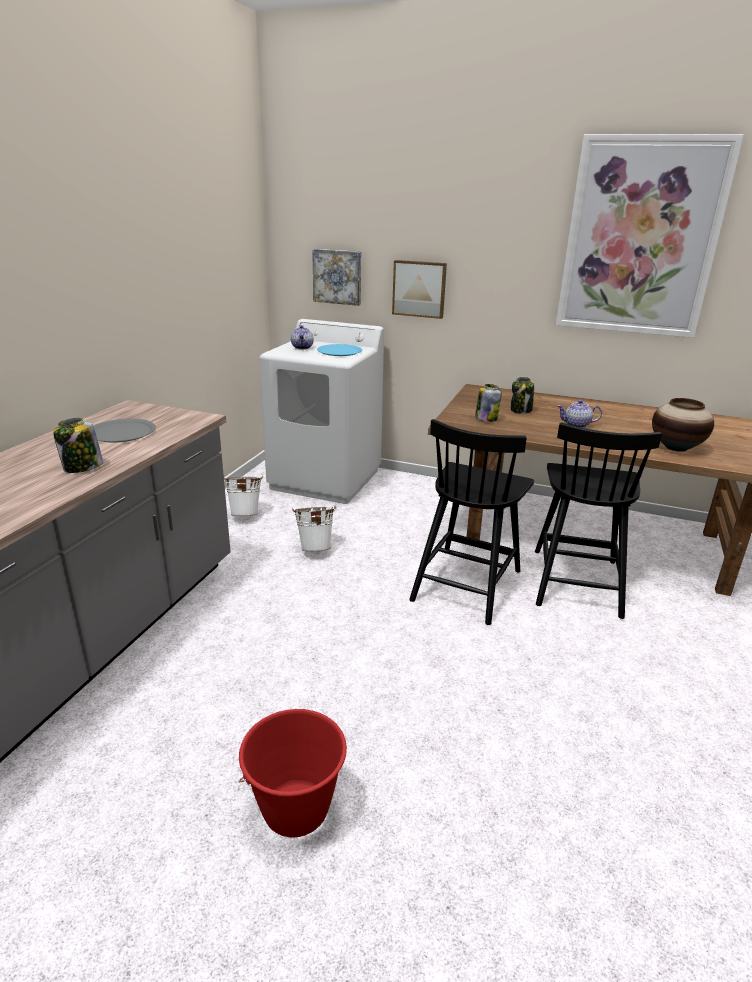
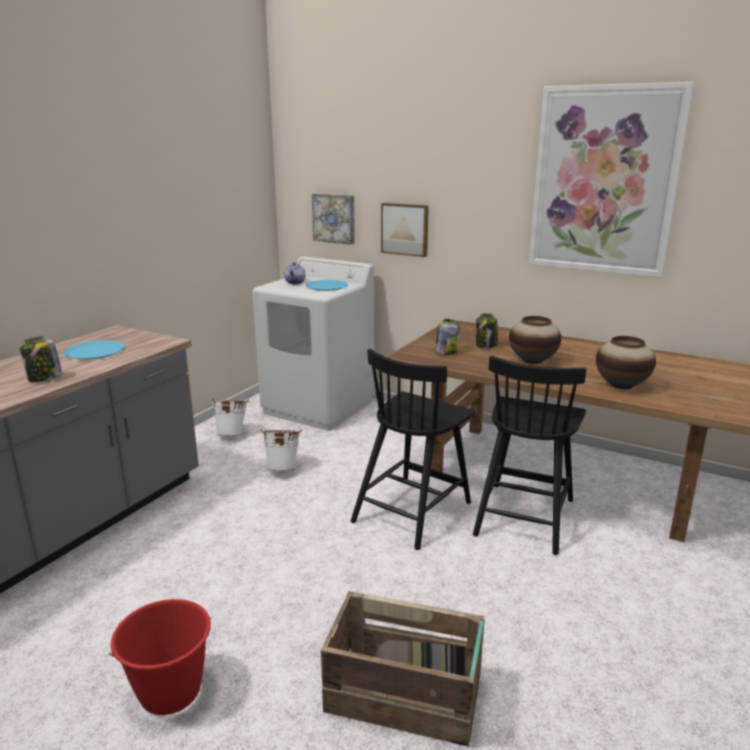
camera: 10 degrees right, 5 degrees down
grey plate [93,419,156,442] -> blue plate [63,340,124,359]
teapot [557,400,602,428] -> vase [509,316,561,364]
none -> crate [321,591,485,747]

